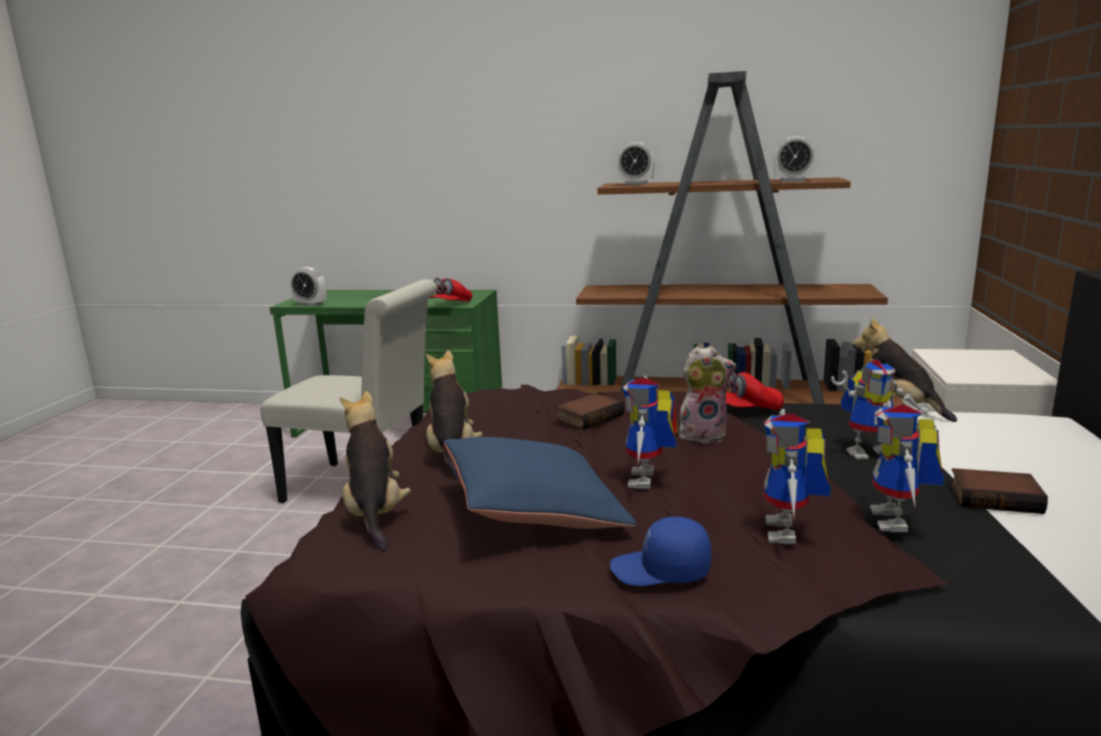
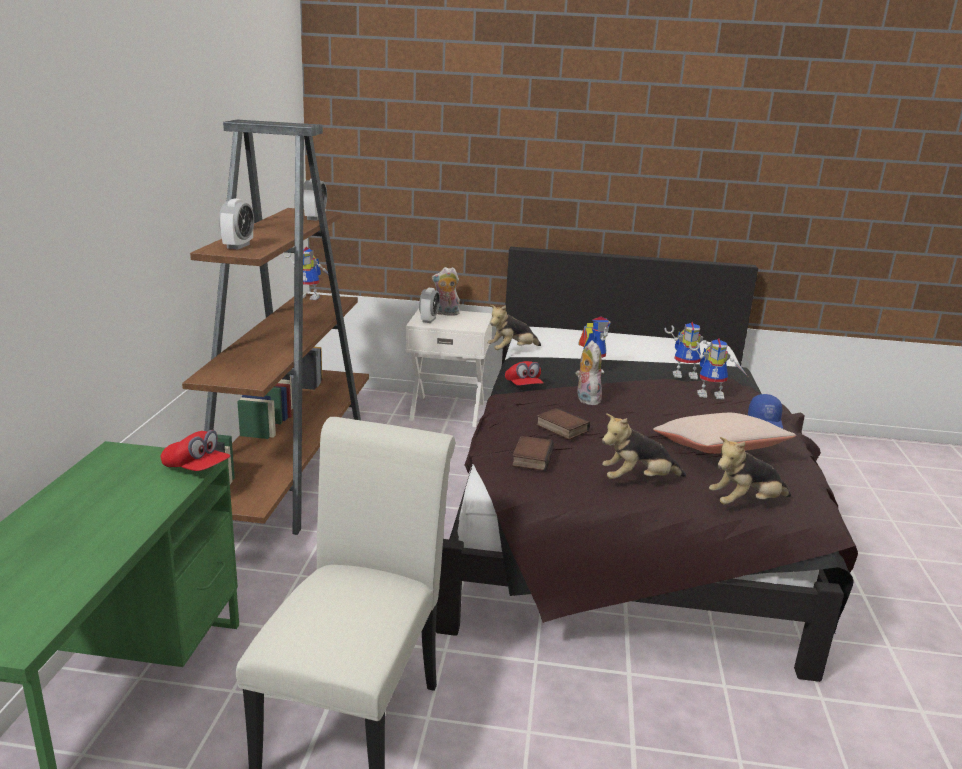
camera: 95 degrees left, 5 degrees up
alarm clock [291,267,327,306] -> alarm clock moved to [419,288,440,323]
blue pillow [444,437,636,529] -> beige pillow [653,413,796,454]
toy robot [623,376,678,489] -> toy robot moved to [283,247,328,300]
book [950,468,1048,514] -> book moved to [512,436,554,471]
none -> plush toy [432,267,460,316]

